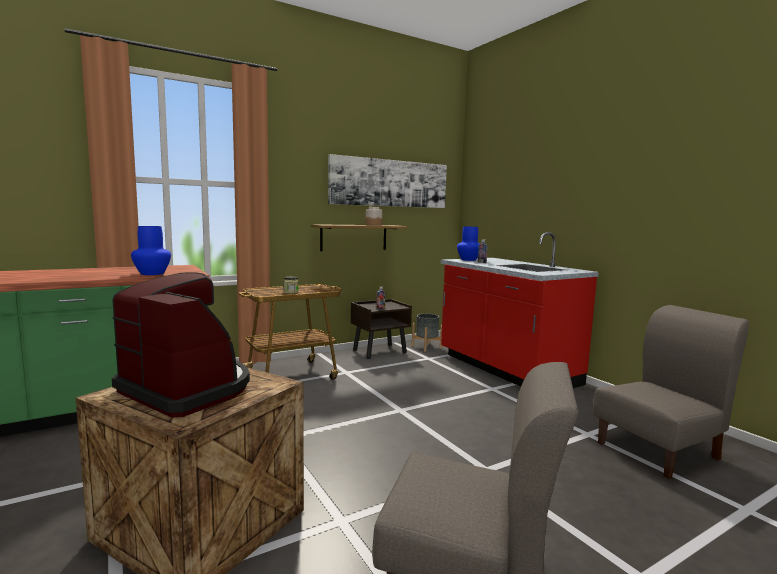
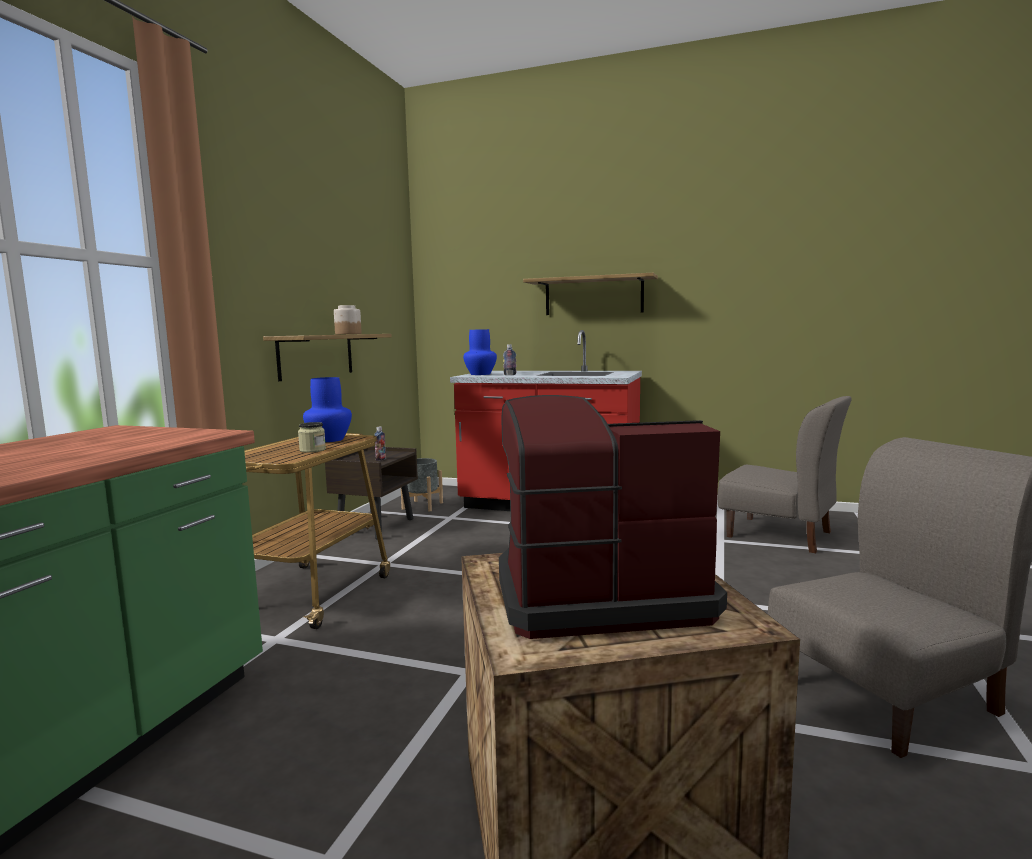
camera: 40 degrees left, 0 degrees up
blue vase [131,226,171,275] -> blue vase moved to [303,377,352,442]
picture [328,154,447,208] -> none
grey chair [593,305,749,479] -> grey chair turned 105 degrees clockwise [717,396,852,553]
none -> shelf [523,273,658,315]

